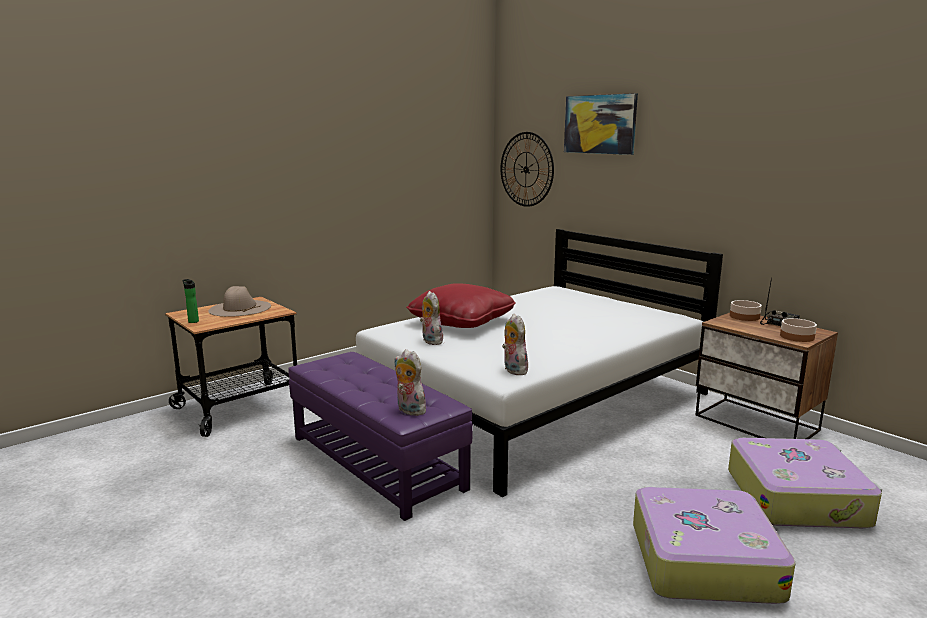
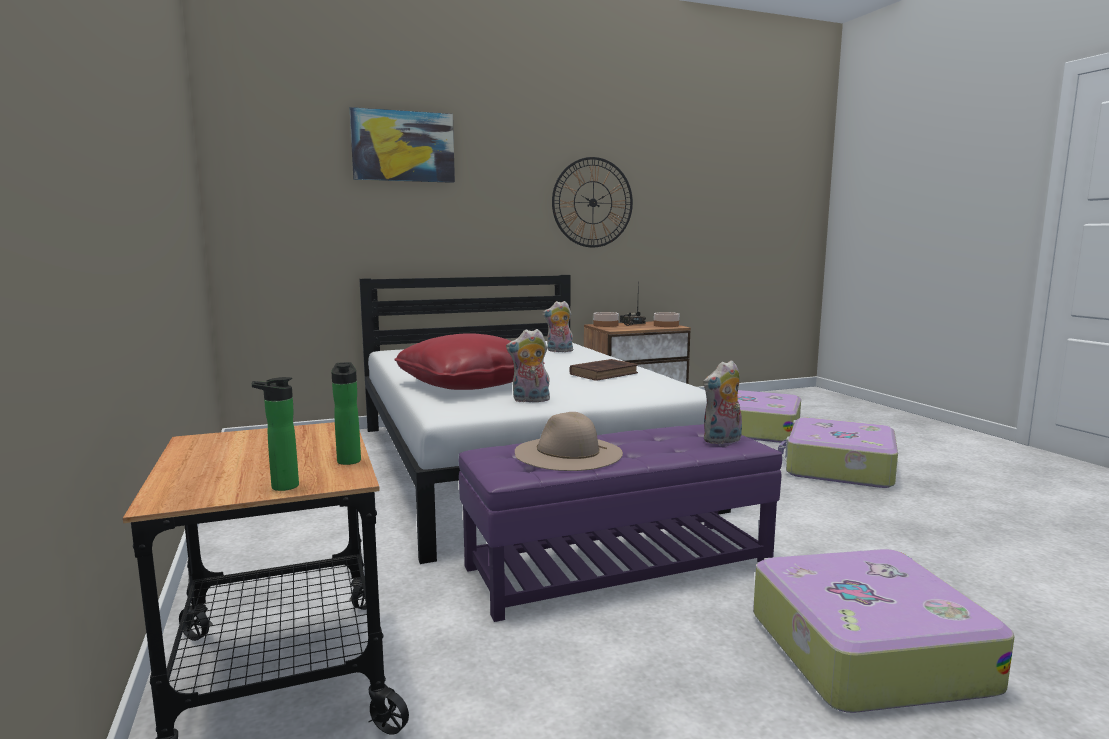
camera: 70 degrees left, 5 degrees down
beige hat [208,286,271,317] -> beige hat moved to [515,412,623,471]
wall clock [501,132,554,207] -> wall clock moved to [552,157,633,248]
plush toy [502,314,528,375] -> plush toy moved to [543,301,573,352]
none -> bottle [331,362,361,465]
none -> brown book [570,359,638,381]
none -> suitcase [753,549,1015,713]

